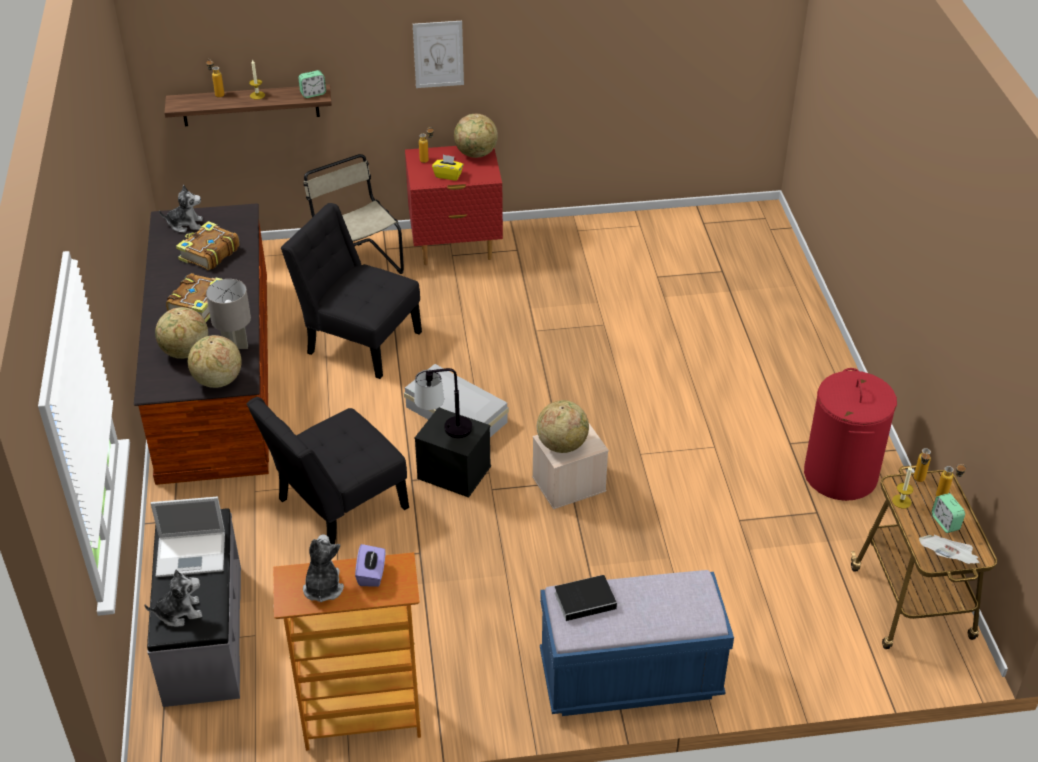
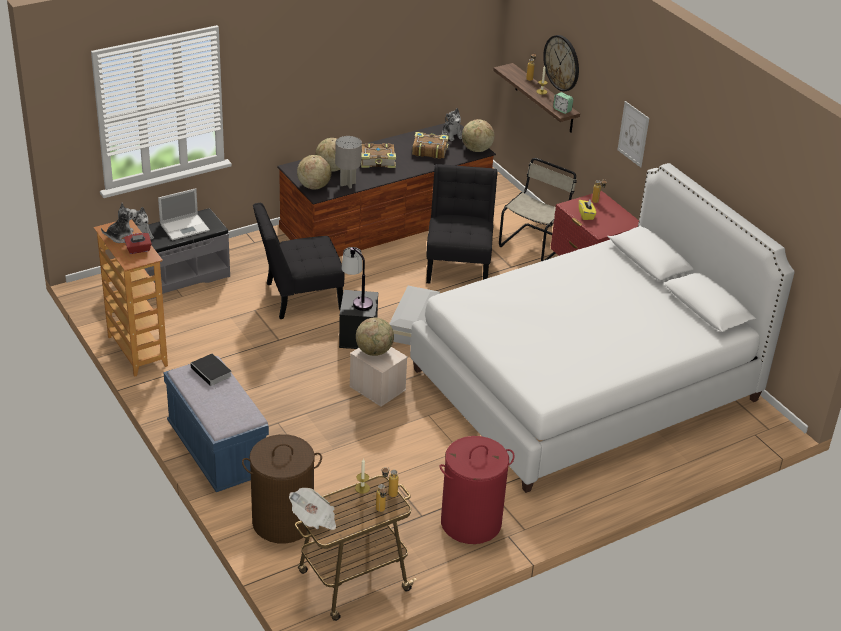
camera: 65 degrees right, 5 degrees down
laptop [151,496,225,577] -> laptop turned 90 degrees counterclockwise [158,188,210,240]
black chair [247,397,409,544] -> black chair turned 45 degrees counterclockwise [253,203,344,319]
purple tissue box [355,544,385,587] -> red tissue box [124,233,152,254]
globe [454,114,498,158] -> globe moved to [462,119,494,152]
alarm clock [932,493,965,533] -> none
none -> brown laundry basket [242,434,322,544]
none -> white bed [410,163,795,493]
none -> wall clock [543,35,579,91]

